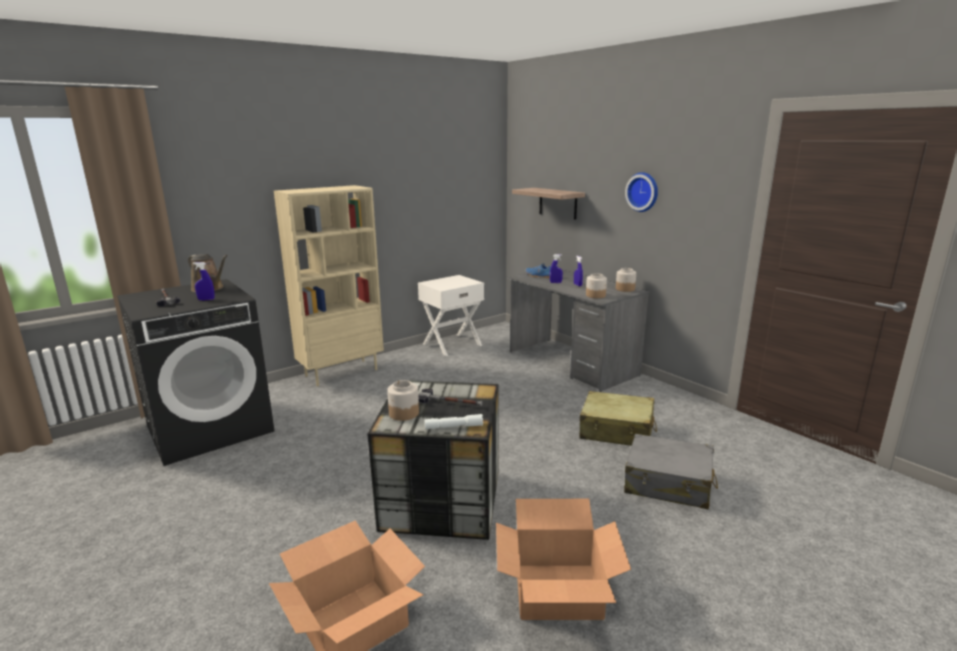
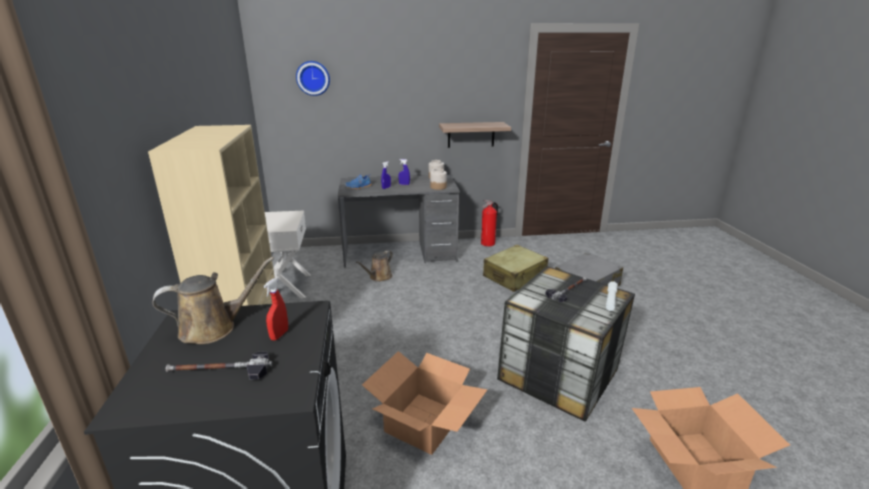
camera: 60 degrees left, 5 degrees up
blue spray bottle [193,262,215,300] -> red spray bottle [263,278,288,340]
jar [387,380,419,421] -> none
cardboard box [496,499,631,620] -> cardboard box moved to [362,351,487,455]
shelf [512,188,585,220] -> shelf moved to [439,122,511,148]
wall clock [625,172,658,212] -> wall clock moved to [296,61,330,96]
none -> brown watering can [356,250,393,282]
none -> fire extinguisher [481,200,498,247]

